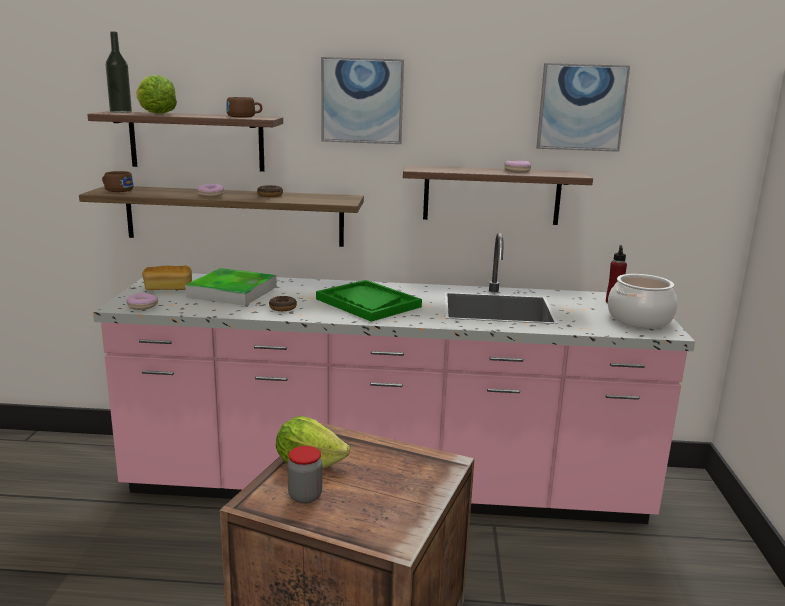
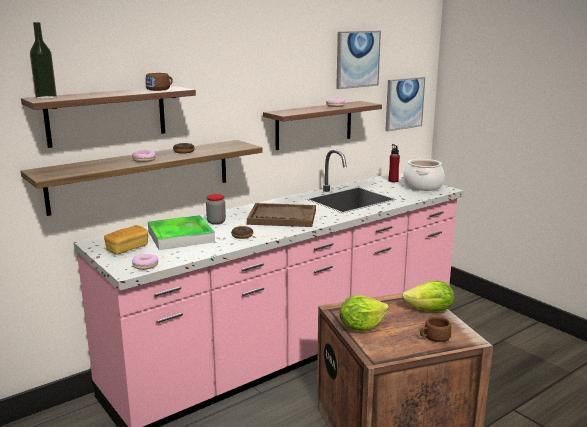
camera: 40 degrees left, 0 degrees up
brown cup [102,171,134,192] -> brown cup moved to [420,317,451,342]
lettuce [136,75,177,114] -> lettuce moved to [402,281,454,312]
jar [287,446,322,504] -> jar moved to [206,194,226,225]
green tray [316,280,422,322] -> brown tray [247,203,316,227]
picture [321,57,404,144] -> picture moved to [385,77,425,131]

